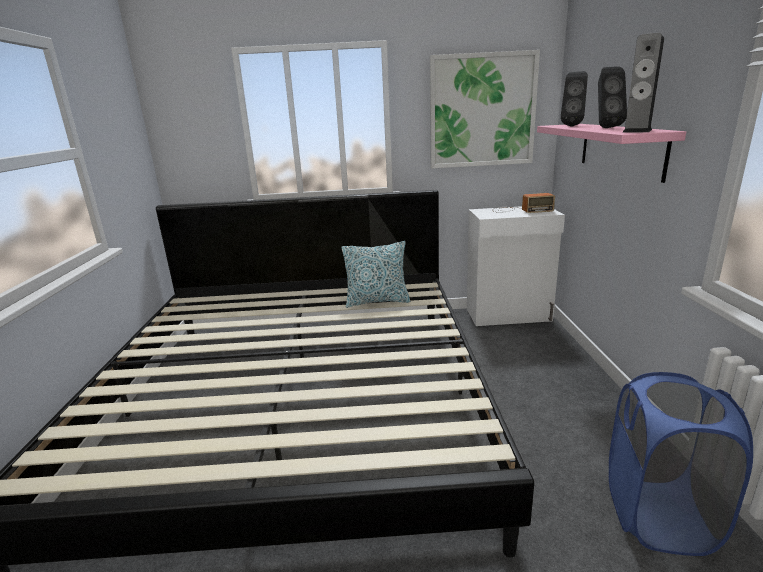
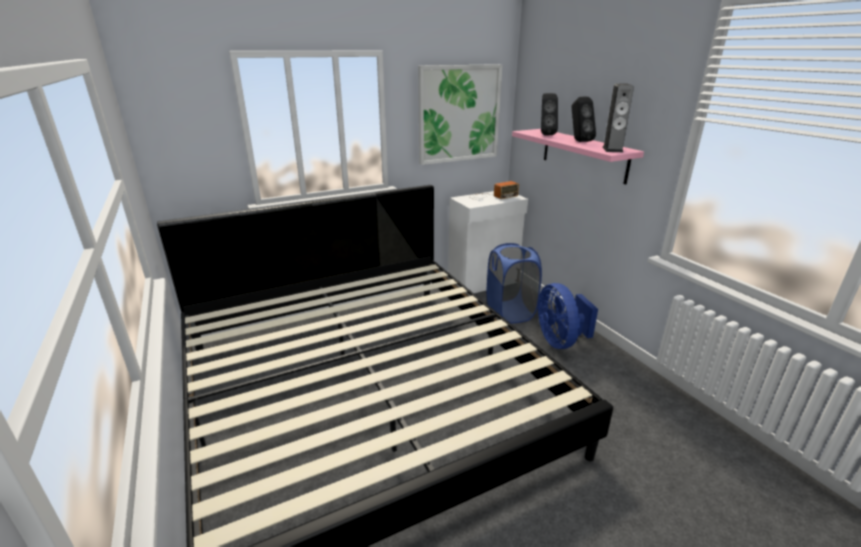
camera: 25 degrees left, 5 degrees up
pillow [341,241,410,308] -> none
blue laundry basket [609,372,753,556] -> blue laundry basket moved to [487,243,542,323]
none -> blue fan [538,283,598,349]

